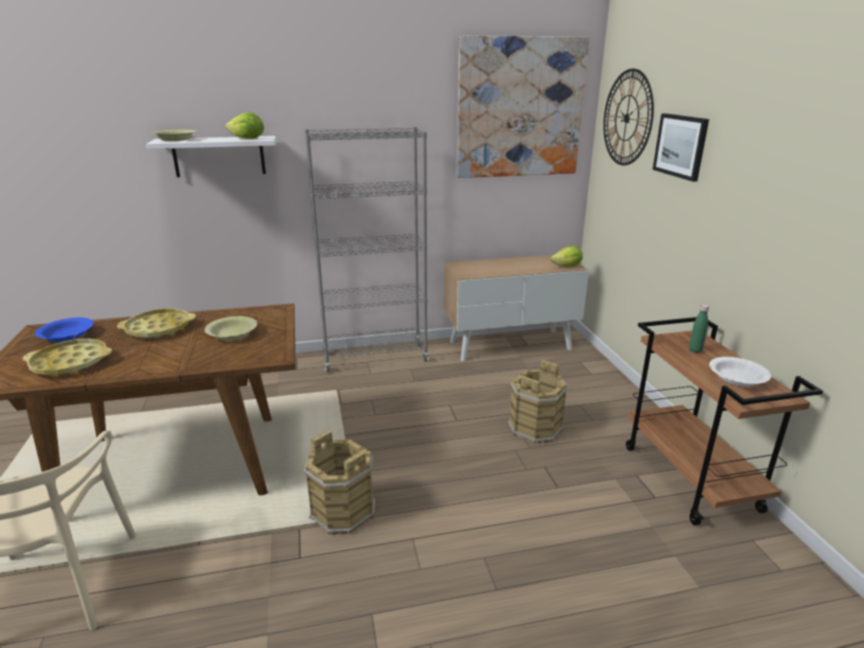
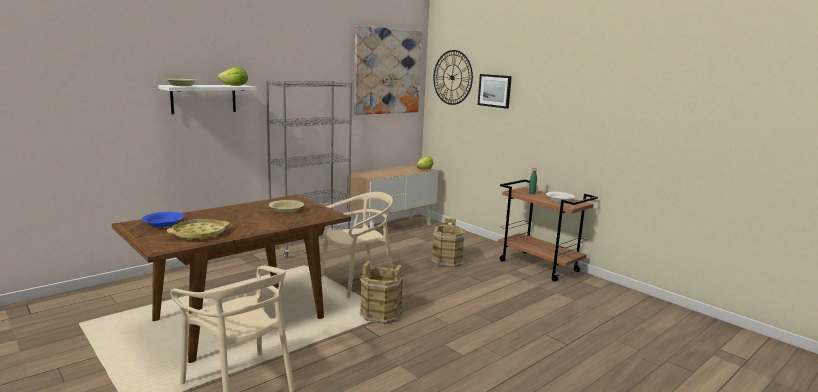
camera: 30 degrees left, 10 degrees down
yellow tray [117,308,196,338] -> none
none -> beige chair [321,192,393,298]

